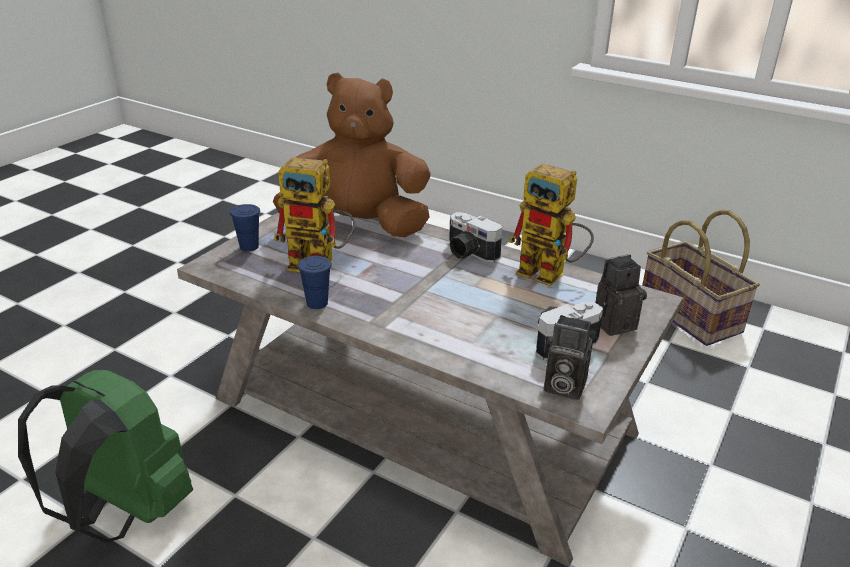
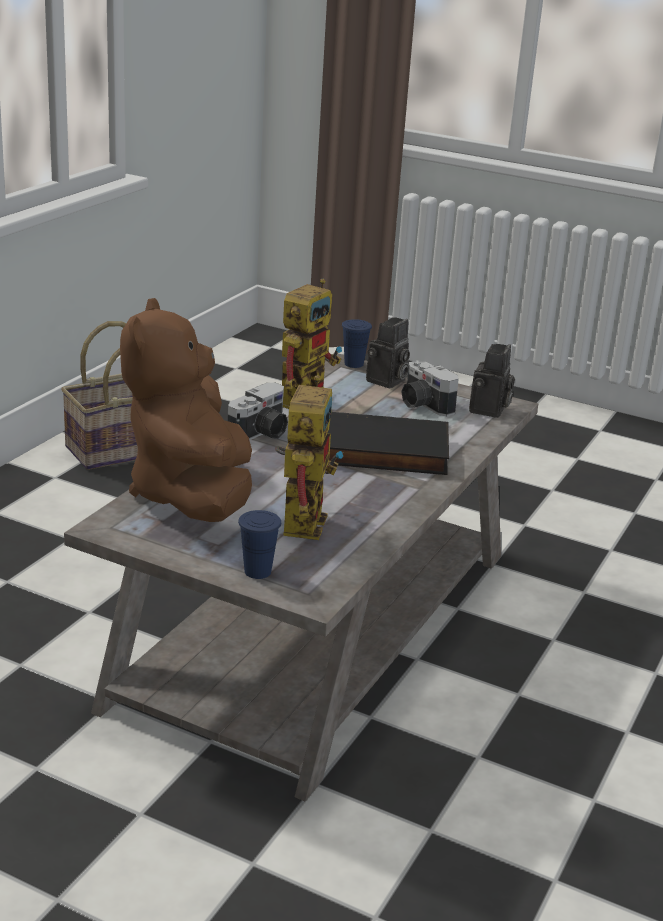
camera: 95 degrees left, 5 degrees down
green backpack [18,370,193,543] -> none
blue cup [298,256,332,309] -> blue cup moved to [342,319,372,368]
camera [595,254,647,336] -> camera turned 120 degrees counterclockwise [366,317,410,388]
none -> black book [328,412,449,475]

